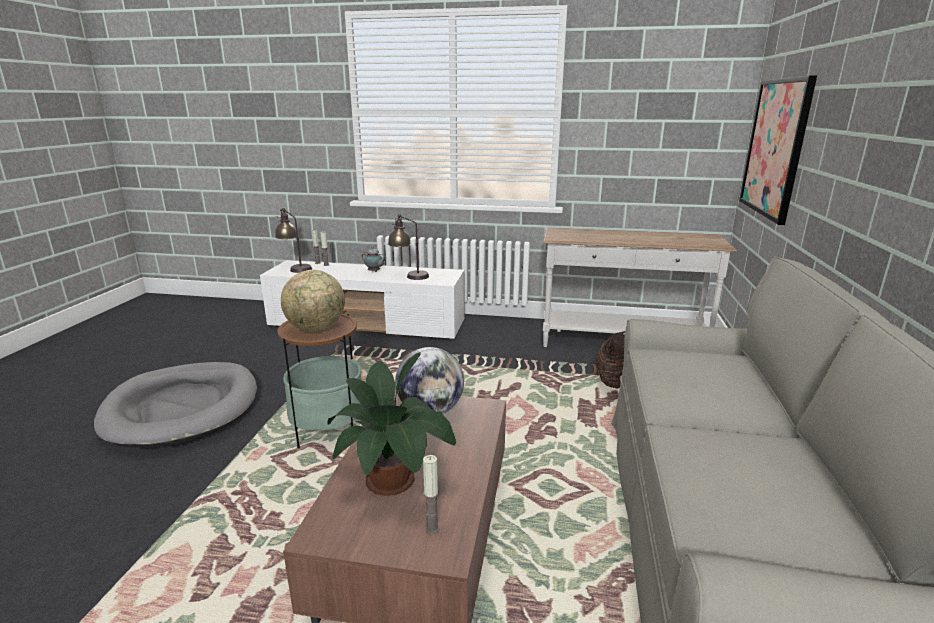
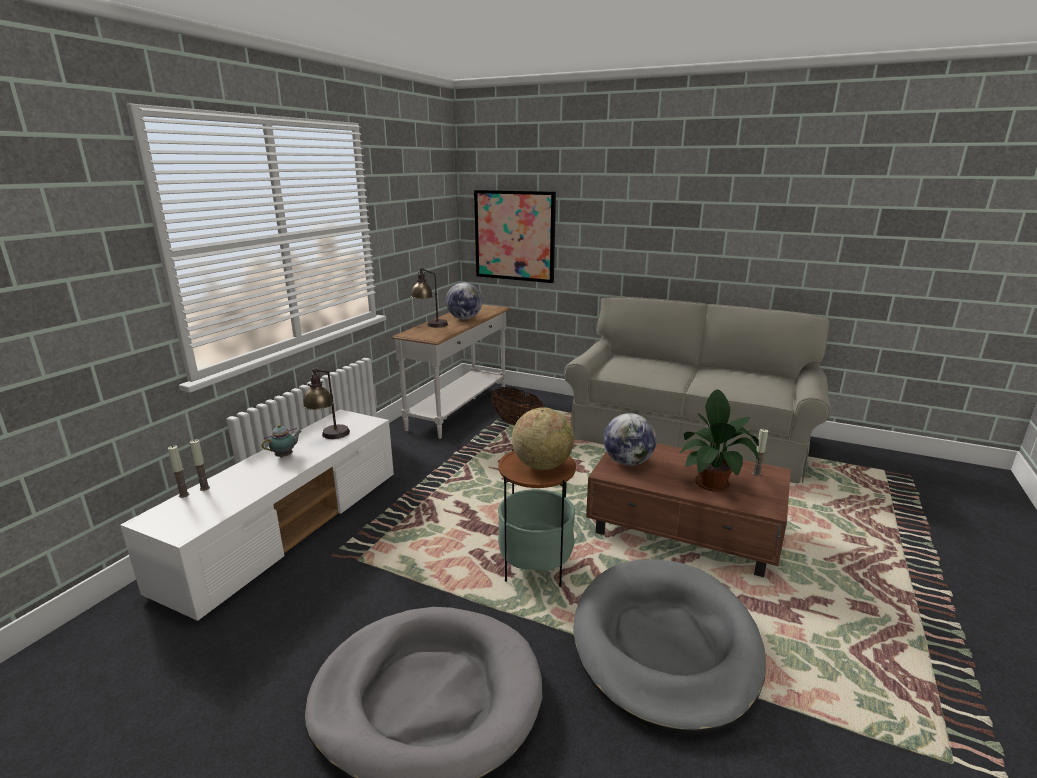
camera: 75 degrees left, 0 degrees up
table lamp [275,208,312,273] -> table lamp moved to [411,268,448,327]
none -> globe [446,282,482,319]
none -> grey dog bed [573,559,766,735]

